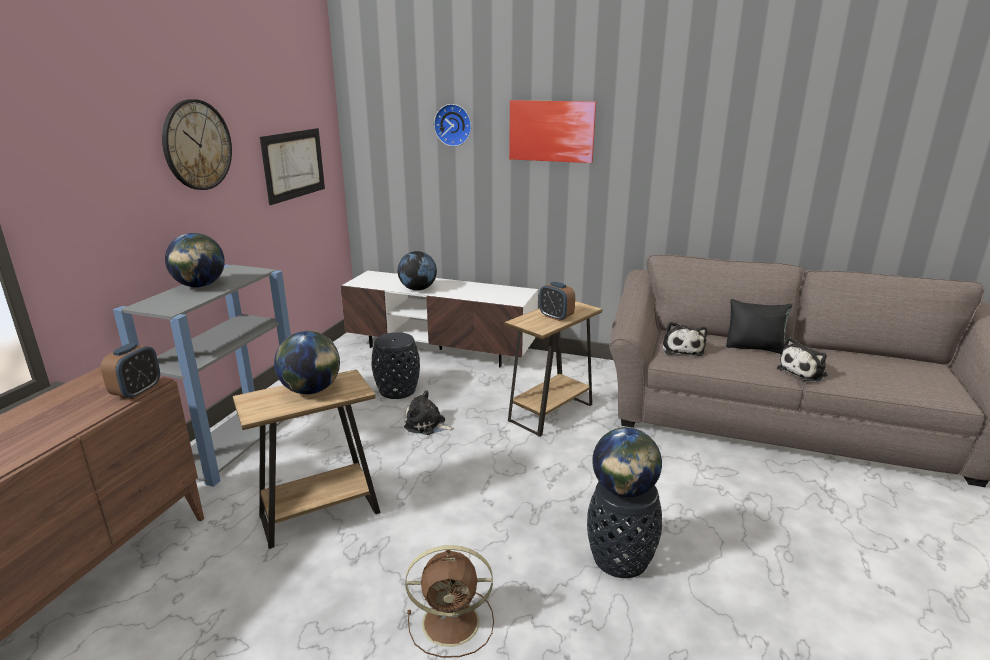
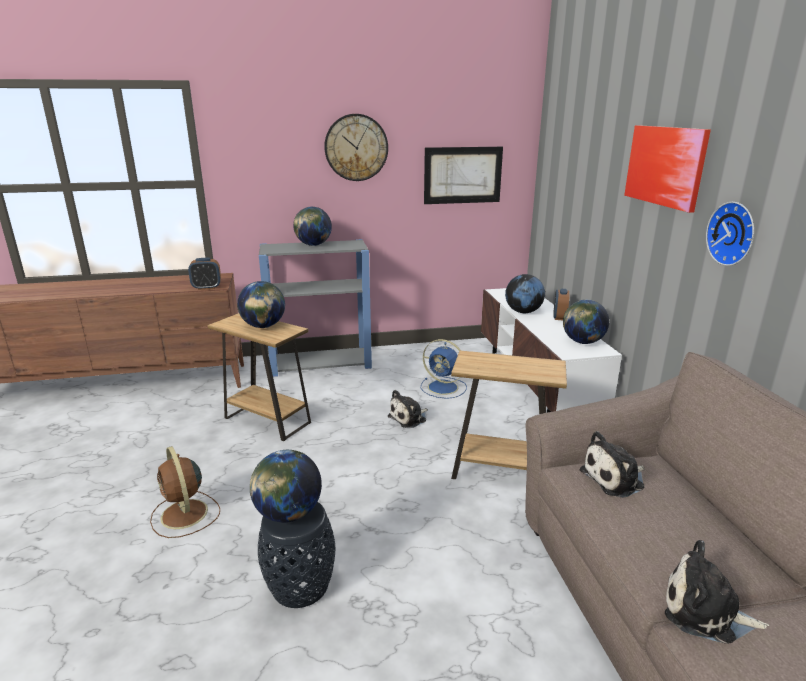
camera: 60 degrees right, 0 degrees up
black stool [371,332,420,399] -> blue fan [421,339,467,399]
plush toy [404,390,455,435] -> plush toy turned 120 degrees counterclockwise [388,390,428,428]
wall clock [434,104,472,147] -> wall clock moved to [706,202,754,266]
alarm clock [539,282,575,321] -> alarm clock moved to [554,289,570,320]
black pillow [726,299,792,354] -> none
none -> globe [563,299,609,344]

